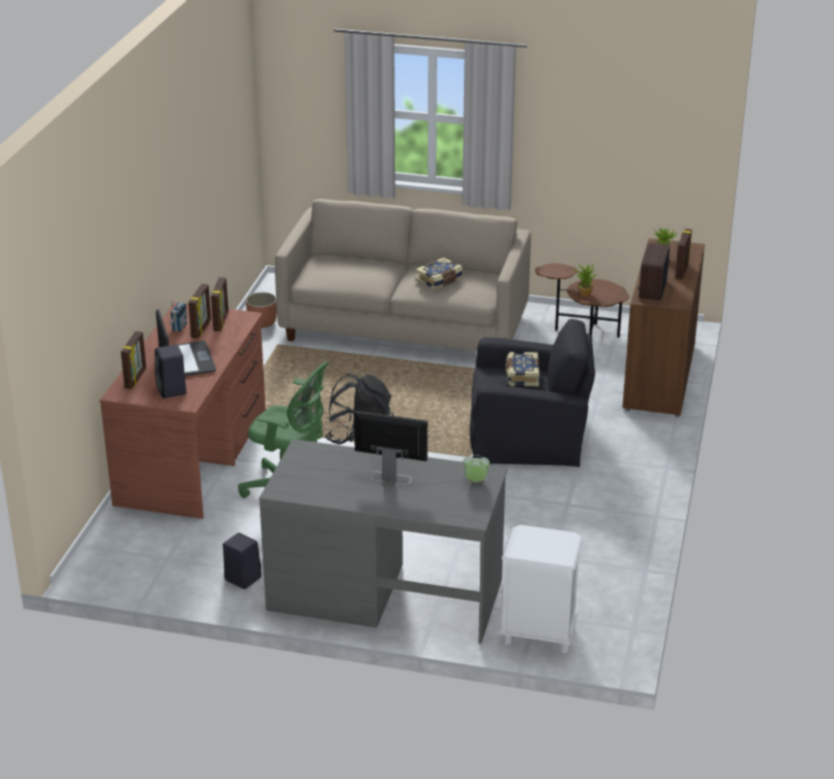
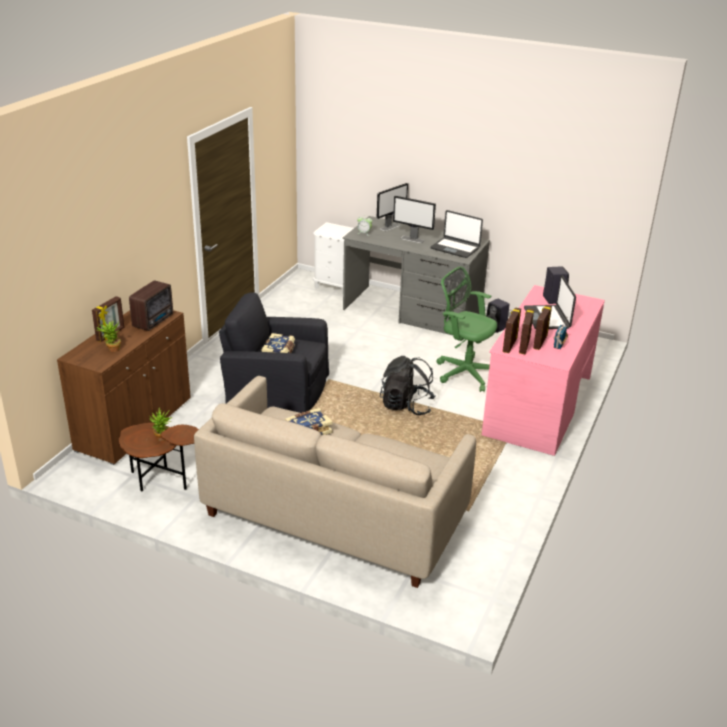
camera: 170 degrees left, 0 degrees up
brown desk [99,303,266,519] -> pink desk [482,285,605,456]
picture frame [121,331,146,389] -> picture frame moved to [503,307,521,353]
planter [246,292,277,328] -> none
none -> monitor [377,183,408,231]
none -> laptop [430,210,483,258]

